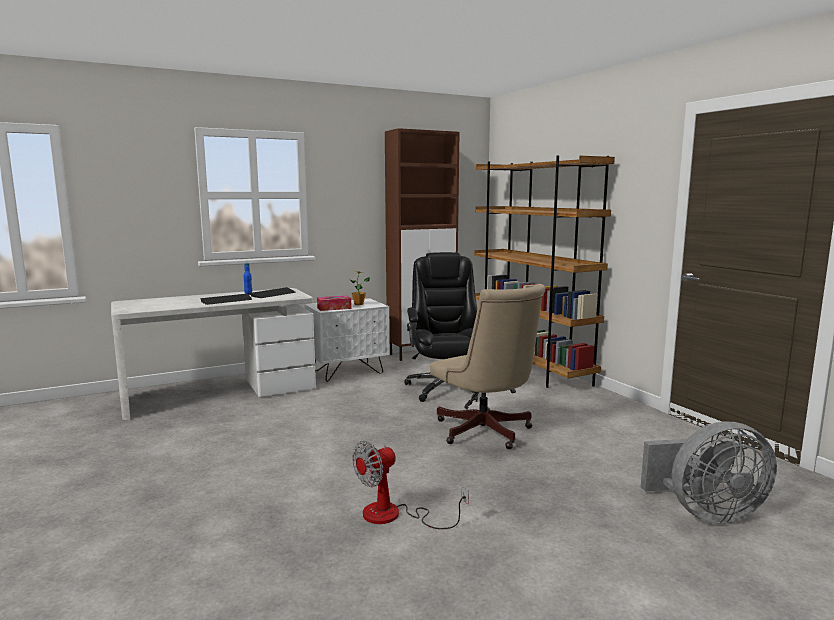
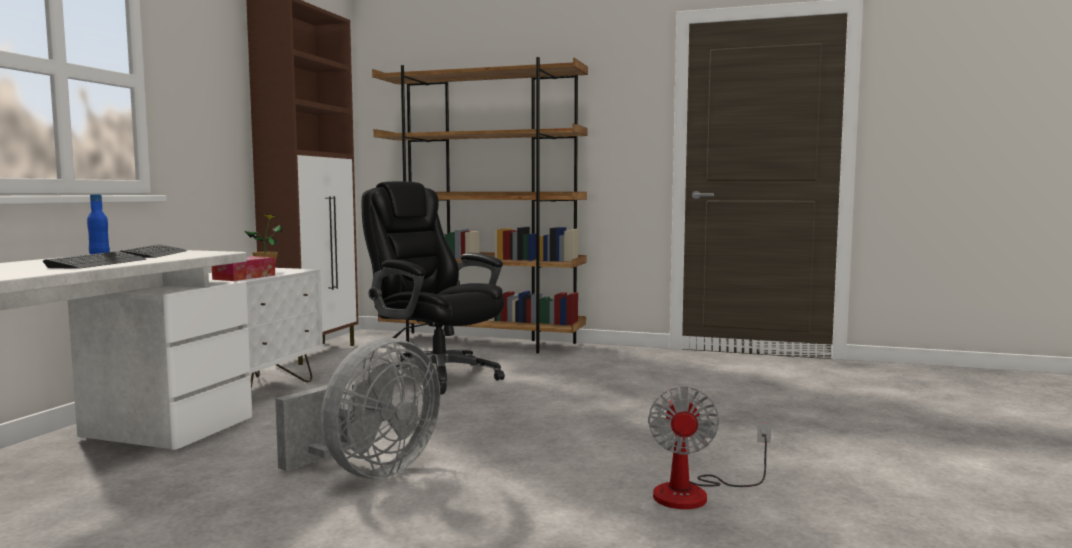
camera: 45 degrees left, 5 degrees down
beige office chair [430,284,545,449] -> none
grey fan [641,422,777,524] -> grey fan moved to [275,338,440,479]

